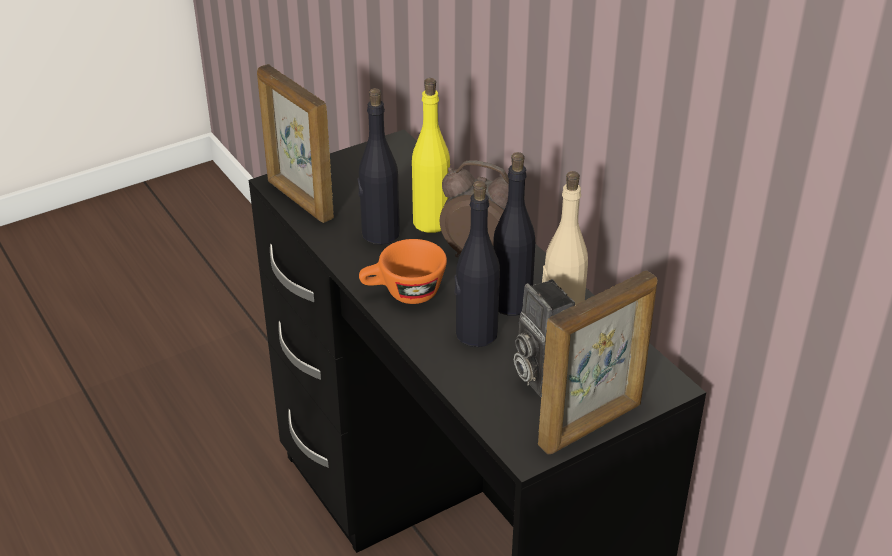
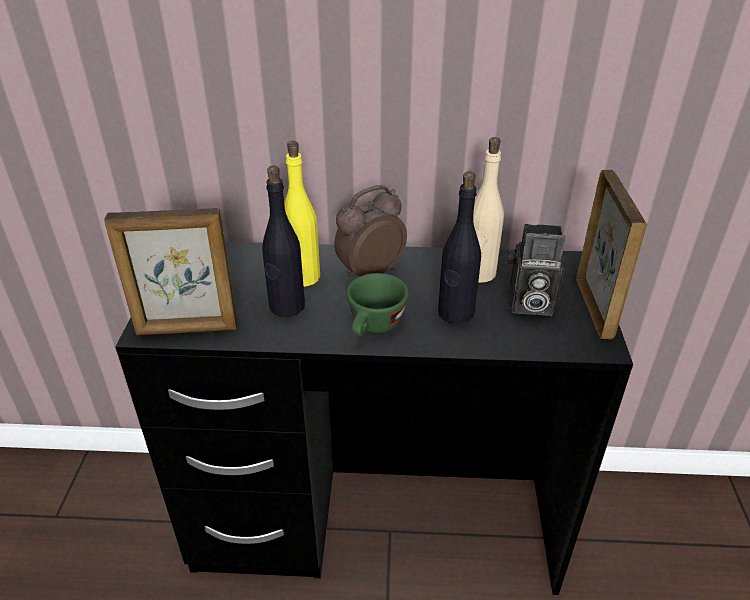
camera: 55 degrees left, 0 degrees up
orange cup [359,239,447,304] -> green cup [346,273,409,336]
black bottle [493,152,535,316] -> none

